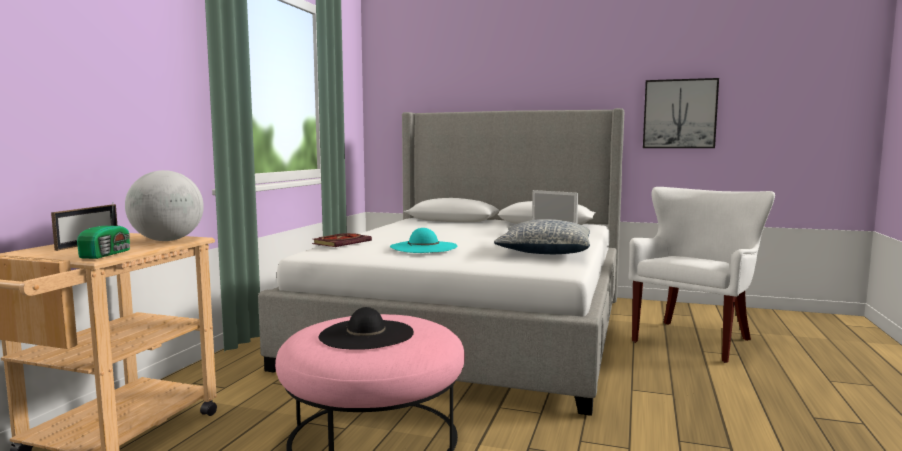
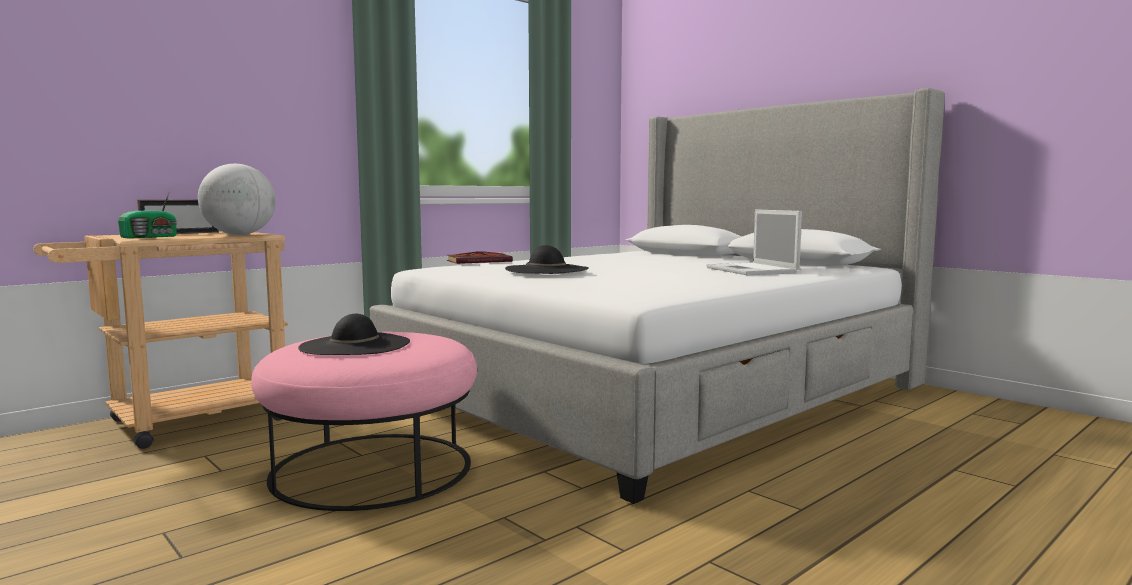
camera: 30 degrees right, 0 degrees up
turquoise hat [390,228,457,253] -> black hat [505,245,589,274]
pillow [494,219,590,254] -> none
white armchair [629,187,775,363] -> none
picture [643,78,719,148] -> none

